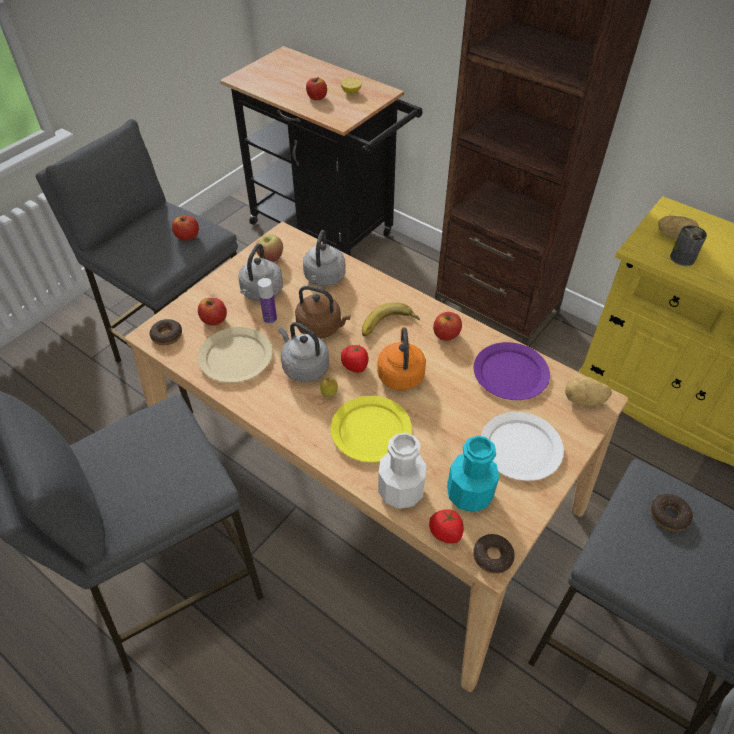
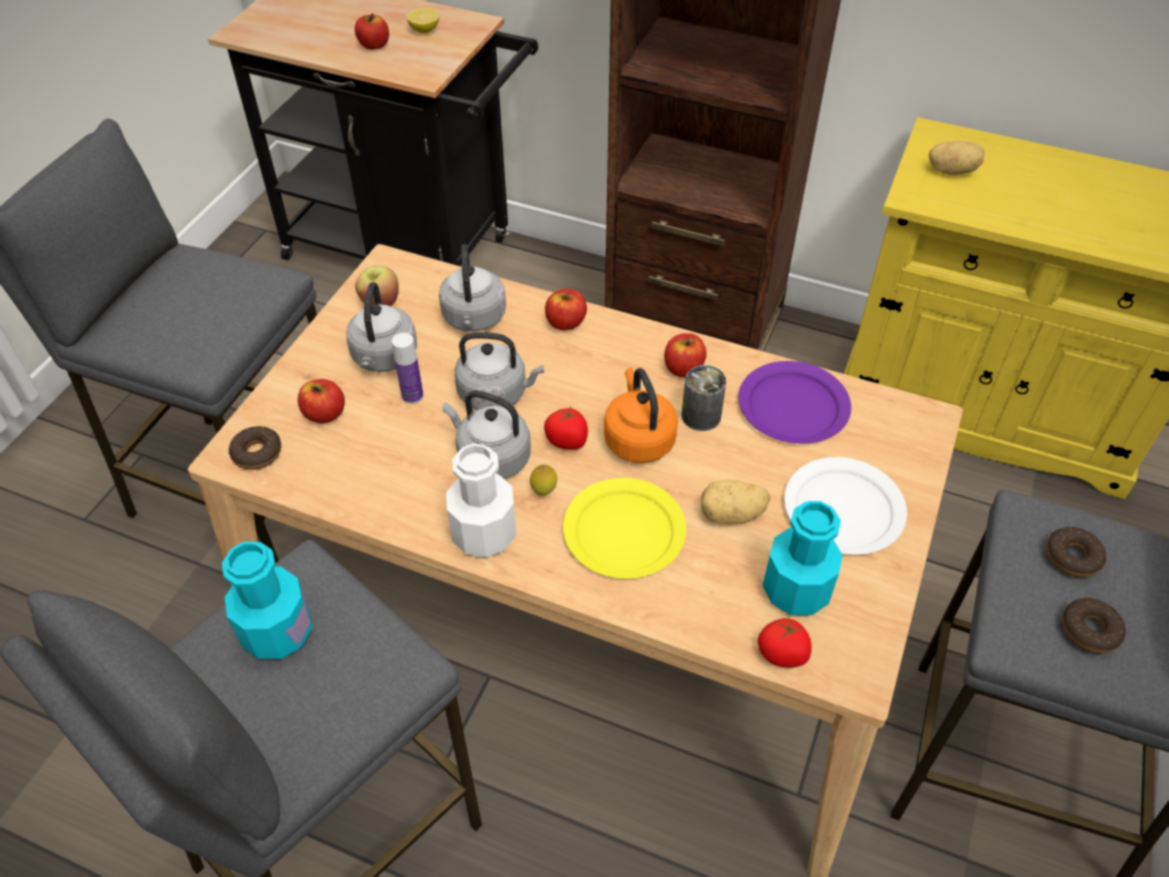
camera: 15 degrees left, 0 degrees up
apple [172,215,199,241] -> apple moved to [545,289,587,330]
beige plate [198,327,273,383] -> none
brown kettle [295,286,351,339] -> grey kettle [455,332,544,410]
banana [362,302,420,337] -> none
white bottle [378,433,426,509] -> white bottle moved to [446,443,516,558]
donut [473,534,515,574] -> donut moved to [1062,598,1126,653]
potato [565,376,612,406] -> potato moved to [701,480,770,524]
can [670,225,707,266] -> can moved to [682,365,726,431]
none -> turquoise bottle [222,542,313,659]

